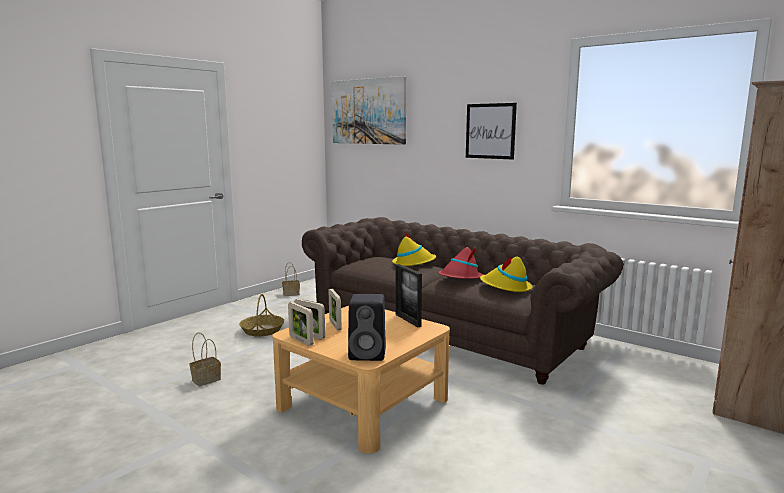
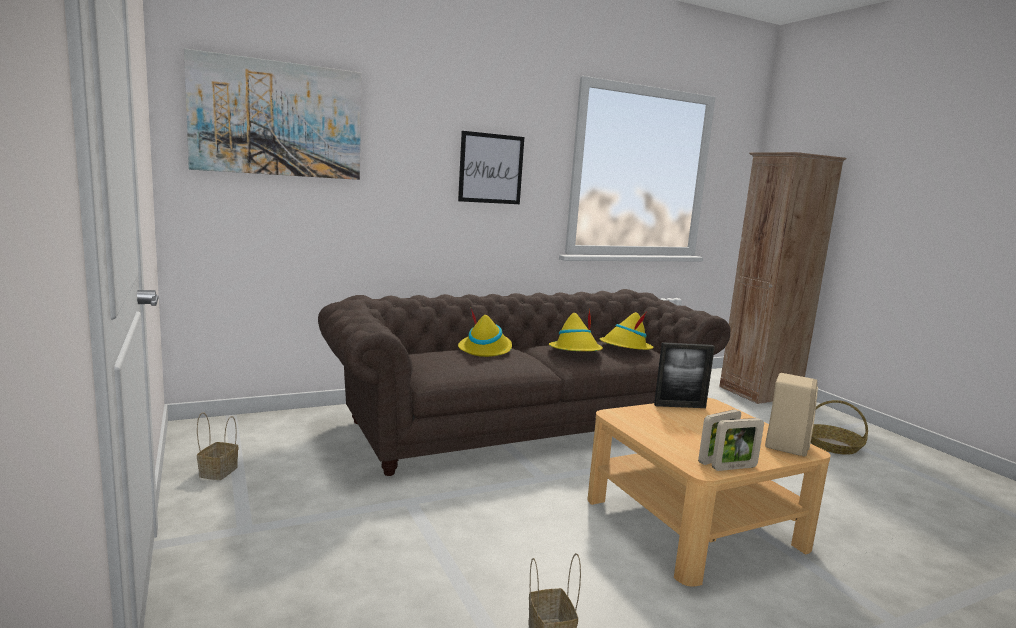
camera: 65 degrees left, 0 degrees up
basket [240,294,284,337] -> basket moved to [811,400,868,455]
picture frame [329,289,341,331] -> none
black speaker [348,294,386,361] -> beige speaker [765,373,818,457]
red hat [438,245,484,279] -> yellow hat [549,309,603,351]

